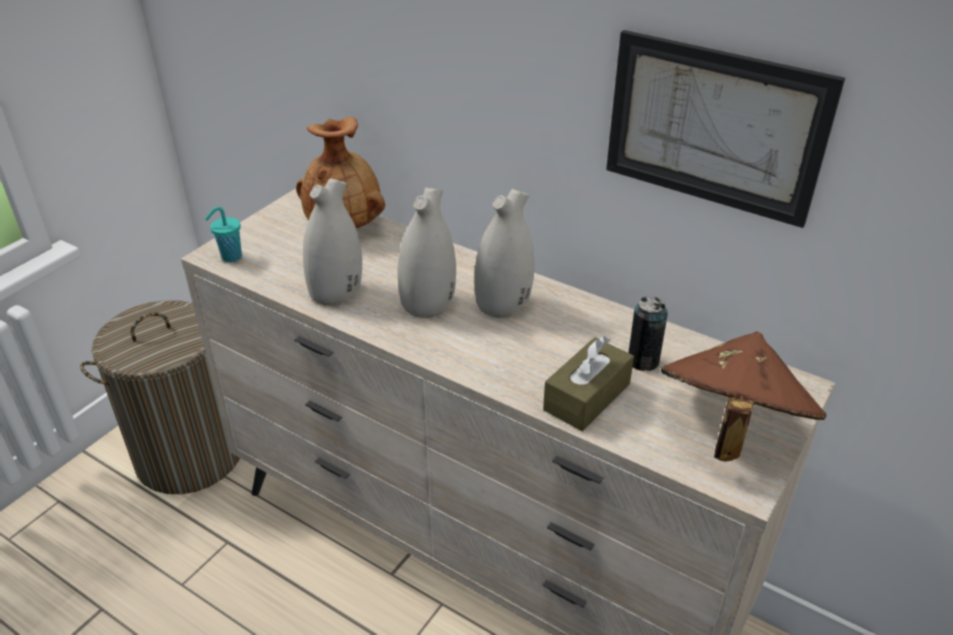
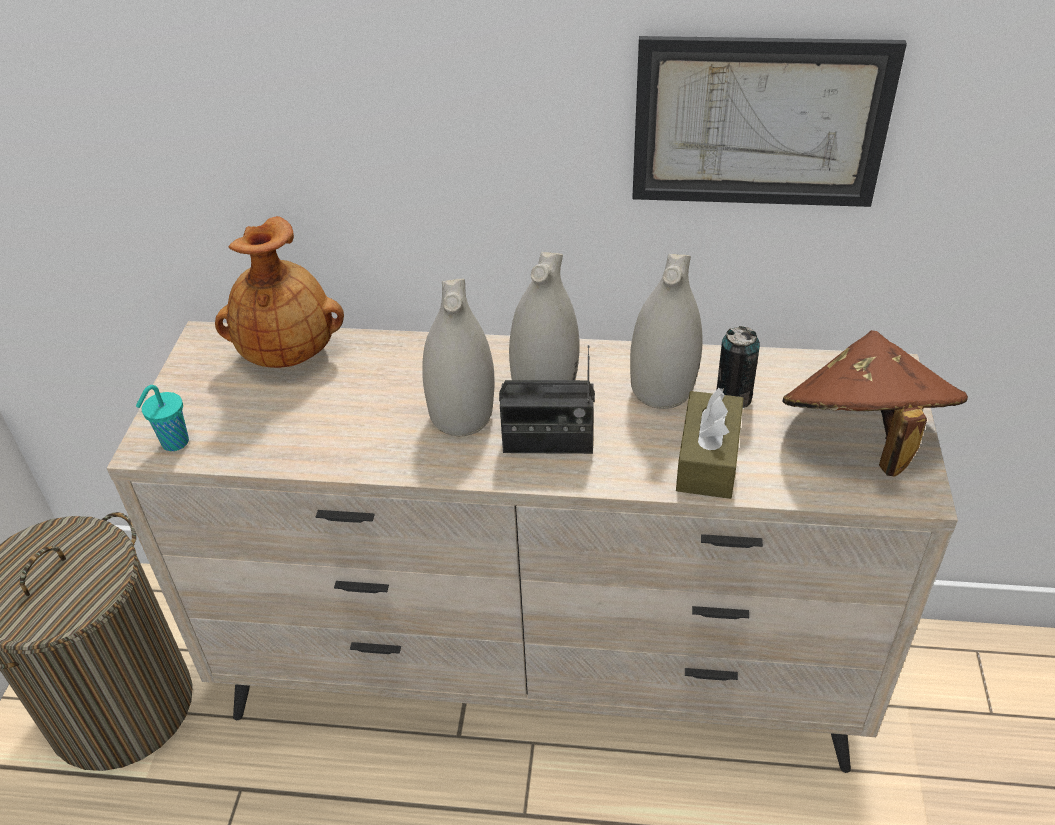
camera: 25 degrees left, 5 degrees up
white vase [303,178,362,306] -> white vase moved to [630,254,703,409]
none -> radio [499,345,595,454]

